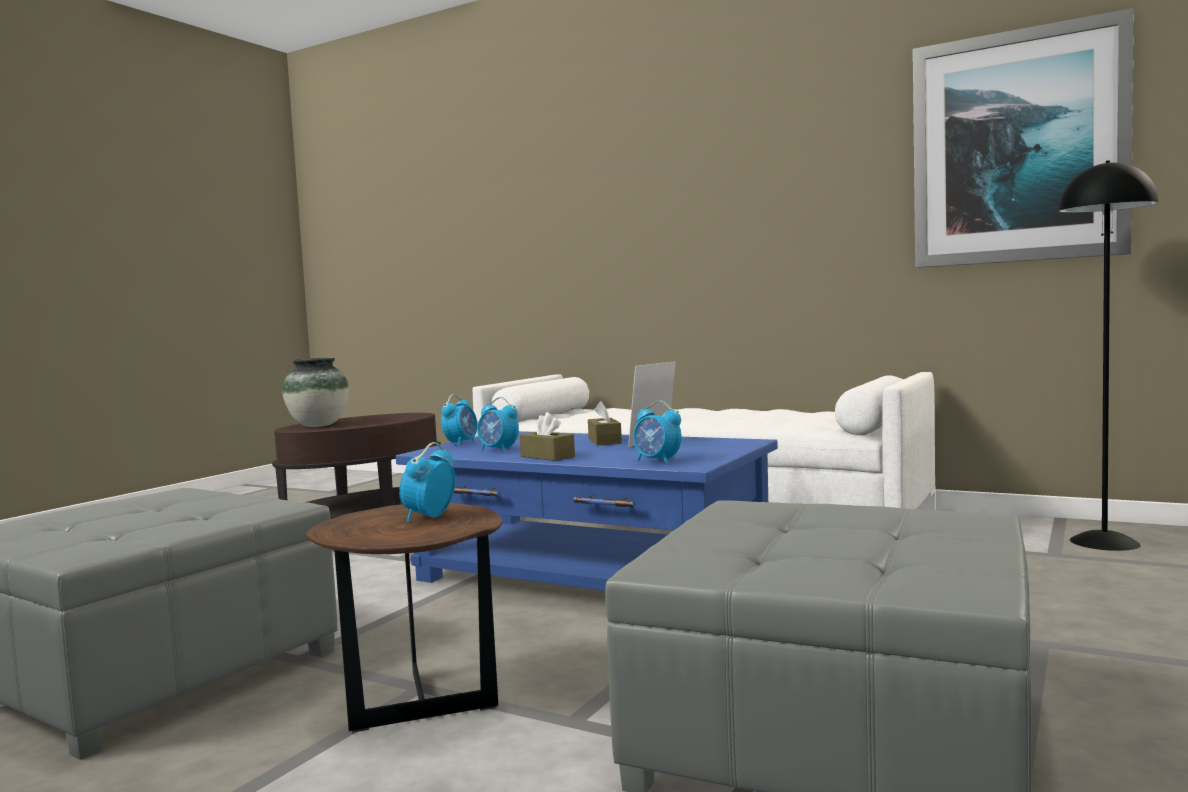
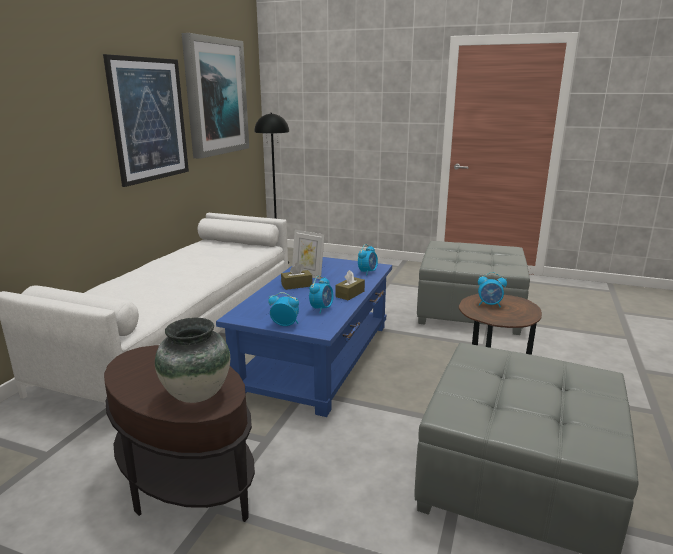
camera: 100 degrees left, 15 degrees up
none -> picture [103,54,189,187]

